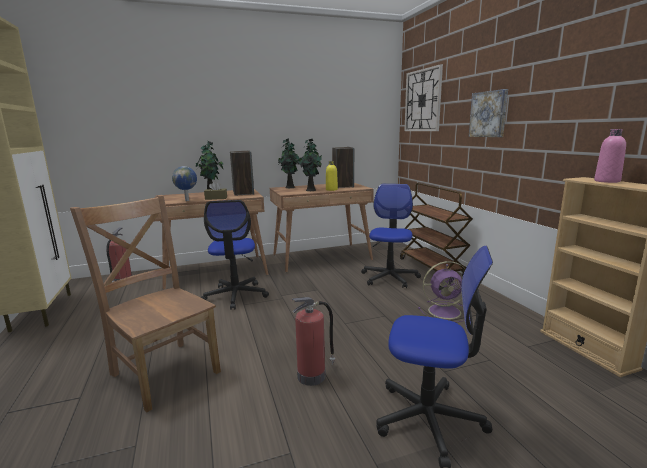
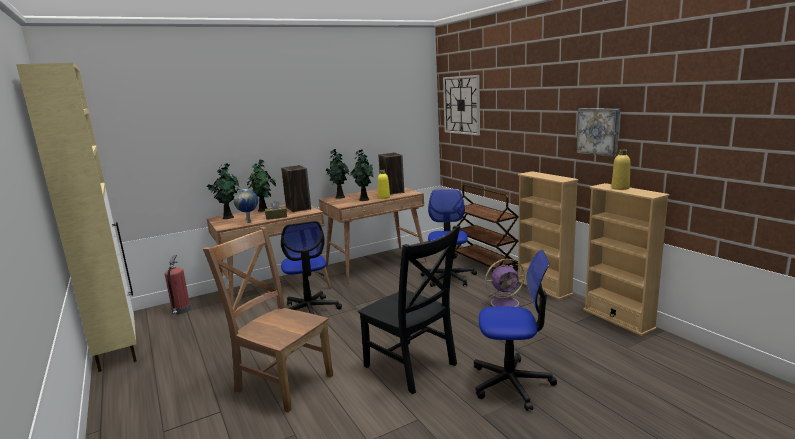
camera: 10 degrees left, 0 degrees up
fire extinguisher [292,297,335,386] -> black chair [358,226,461,394]
picture [469,89,508,137] -> picture moved to [576,108,620,157]
pink bottle [594,129,626,183] -> yellow bottle [611,149,631,190]
none -> potted plant [207,163,240,219]
none -> beige bookcase [518,171,579,300]

